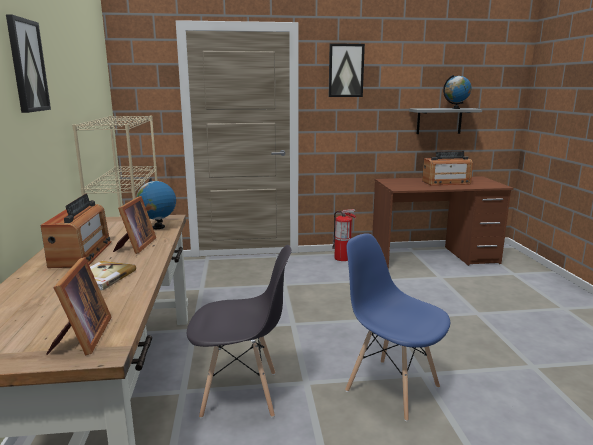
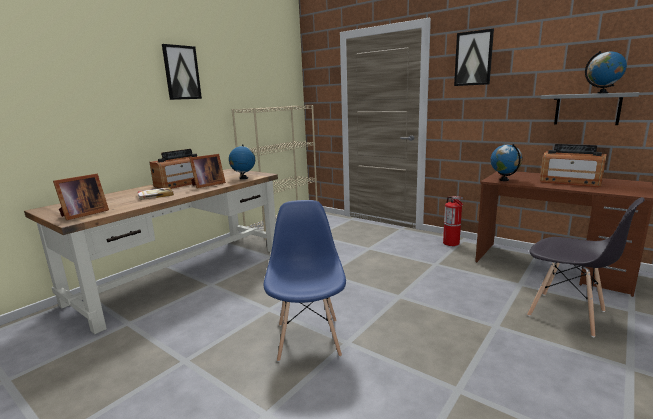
camera: 45 degrees right, 0 degrees up
grey chair [187,245,292,418] -> grey chair moved to [527,197,645,337]
none -> globe [491,144,523,181]

